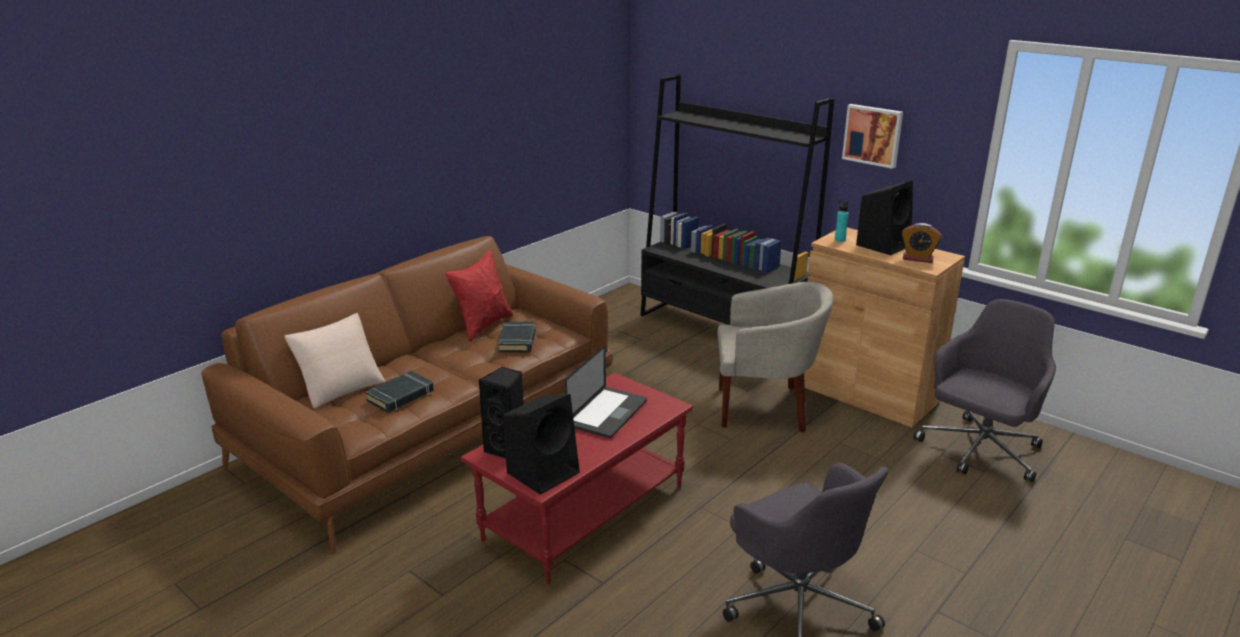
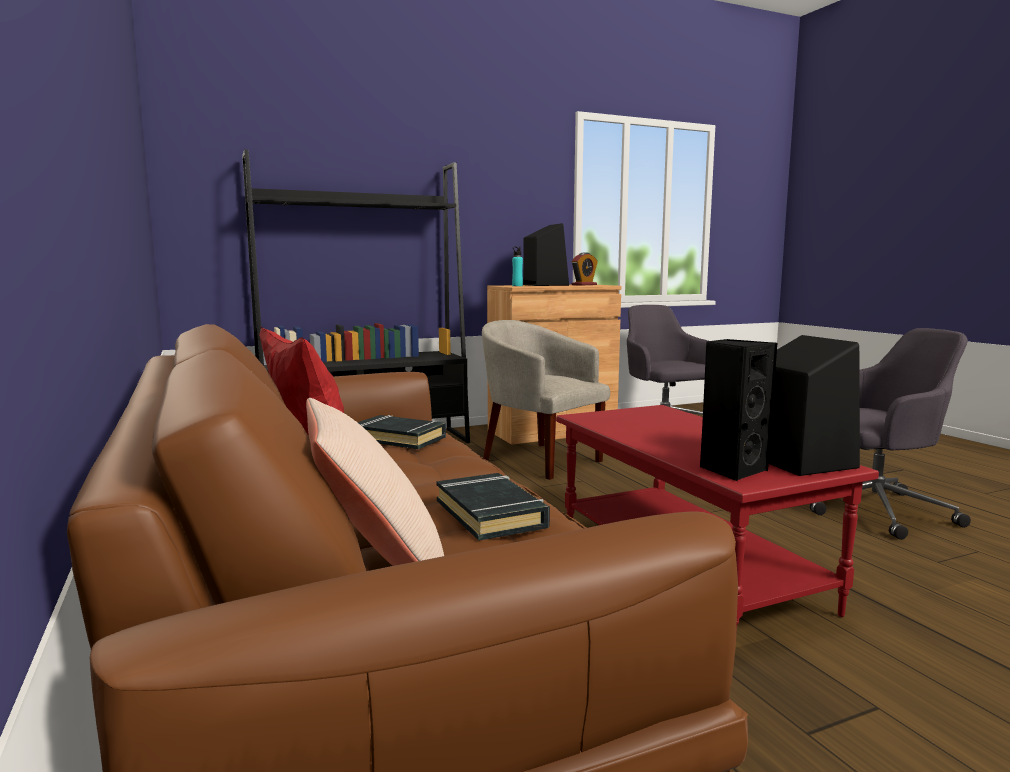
camera: 65 degrees left, 15 degrees down
laptop [565,346,647,438] -> none
beige armchair [717,282,833,433] -> beige armchair turned 75 degrees counterclockwise [482,320,610,480]
picture [842,104,903,169] -> none

